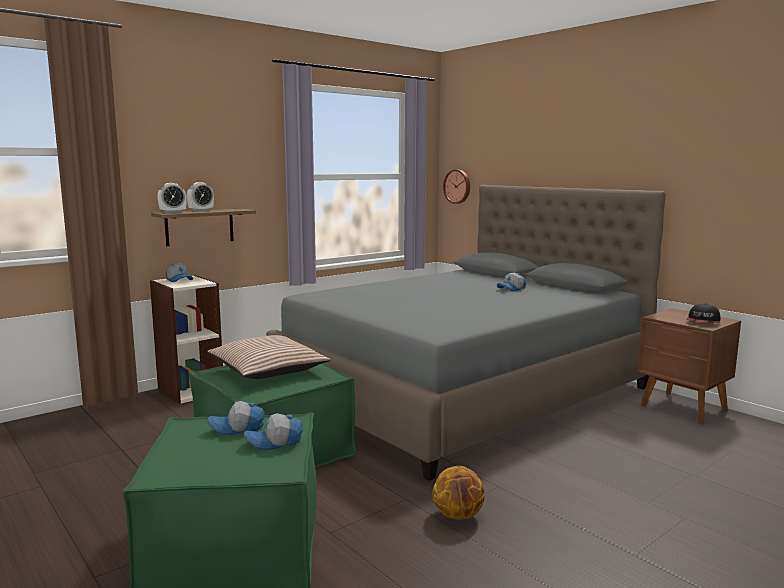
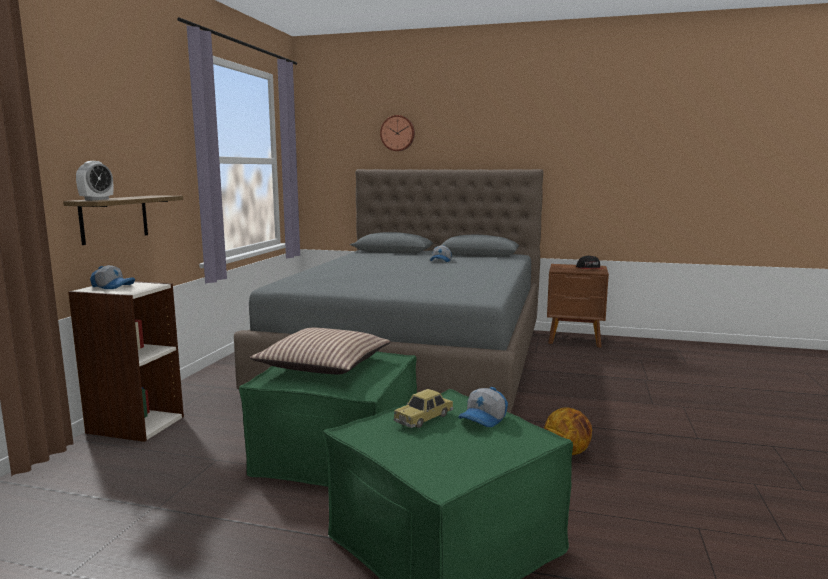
camera: 35 degrees left, 0 degrees up
alarm clock [187,182,214,212] -> none
cap [207,401,265,435] -> toy car [394,389,453,428]
wall clock [443,170,470,204] -> wall clock moved to [380,115,415,151]

